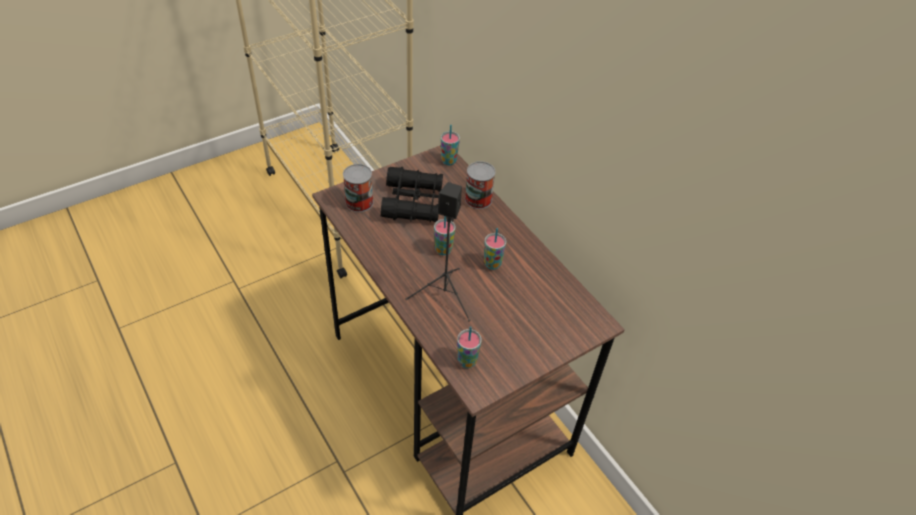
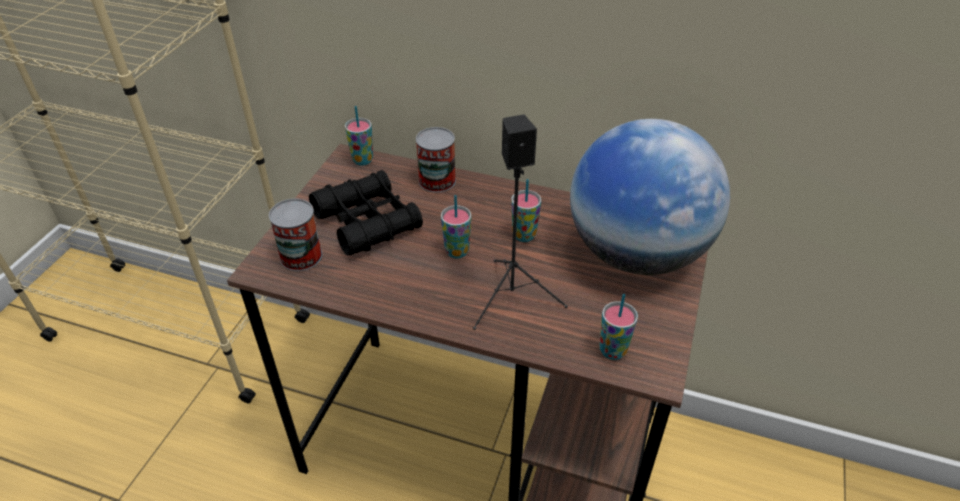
camera: 35 degrees left, 5 degrees down
none -> globe [570,119,730,275]

